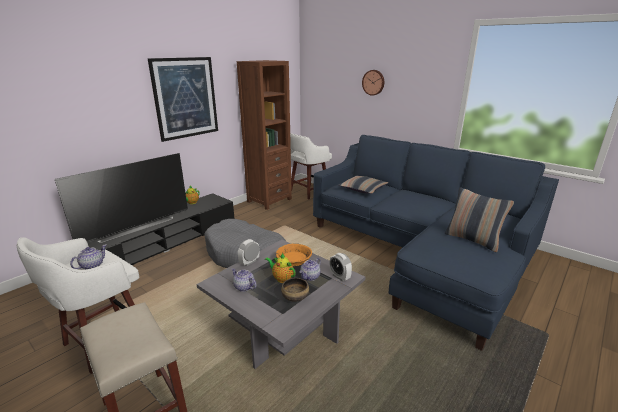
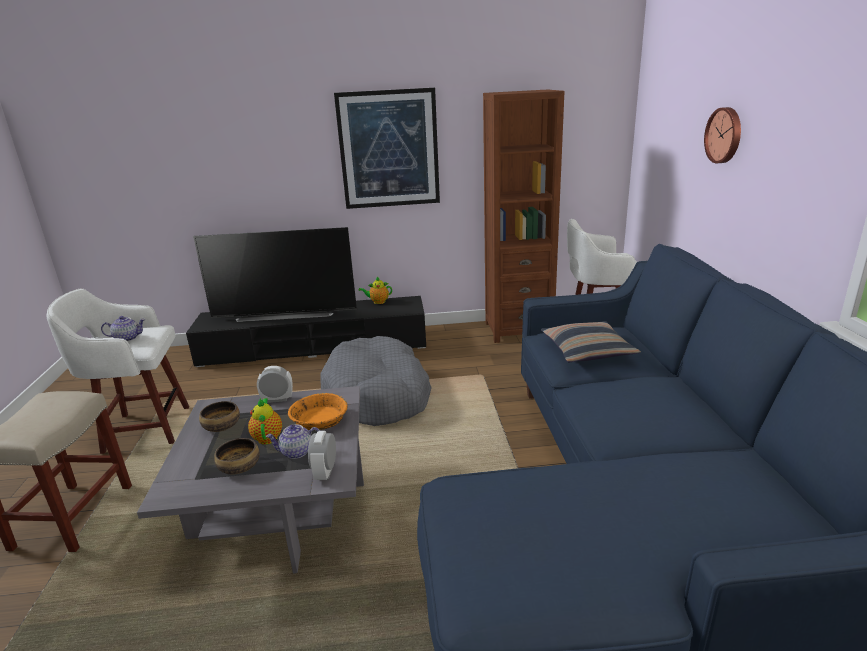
camera: 45 degrees right, 0 degrees up
teapot [231,268,257,292] -> bowl [199,401,240,432]
pillow [445,187,514,252] -> none

